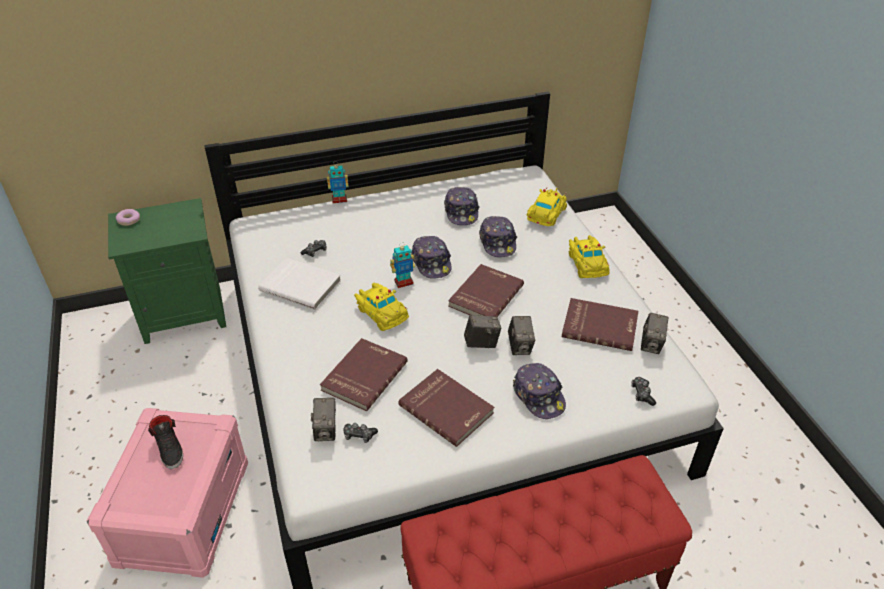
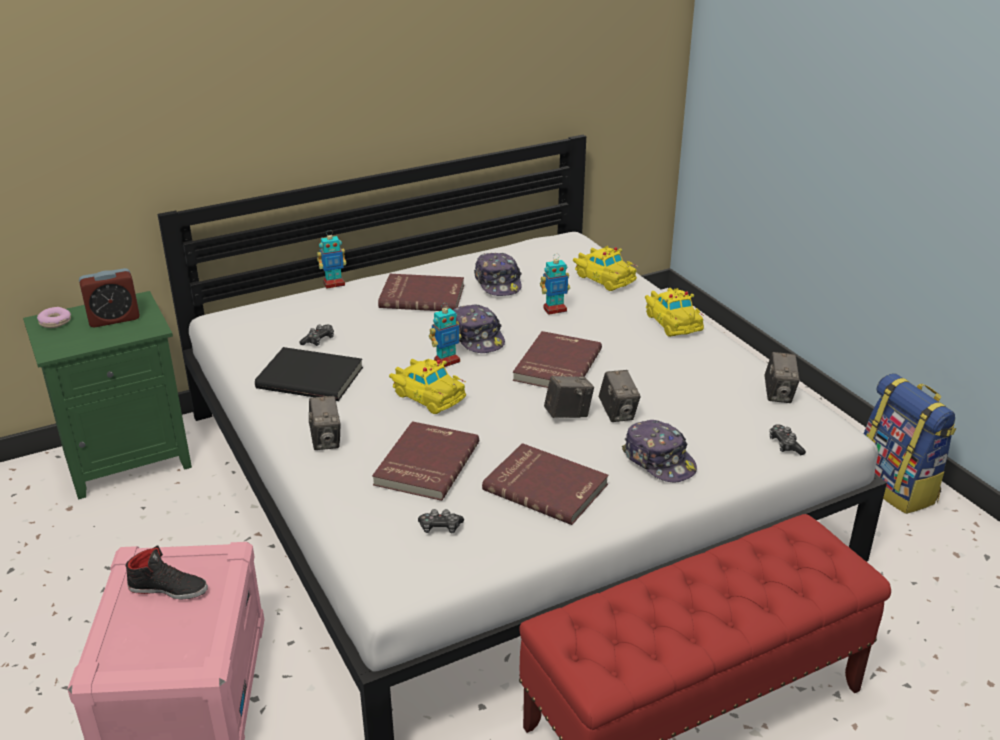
camera: 10 degrees left, 10 degrees down
black shoe [148,415,183,469] -> black shoe turned 45 degrees counterclockwise [126,545,208,600]
white book [258,258,341,310] -> black book [255,347,363,401]
camera [311,398,336,442] -> camera moved to [309,396,341,450]
cap [479,216,517,257] -> toy robot [540,254,570,315]
yellow toy car [527,187,567,226] -> yellow toy car turned 120 degrees clockwise [573,246,638,291]
red book [562,298,638,351] -> red book moved to [378,274,464,311]
none -> alarm clock [79,268,140,328]
none -> backpack [864,374,956,514]

